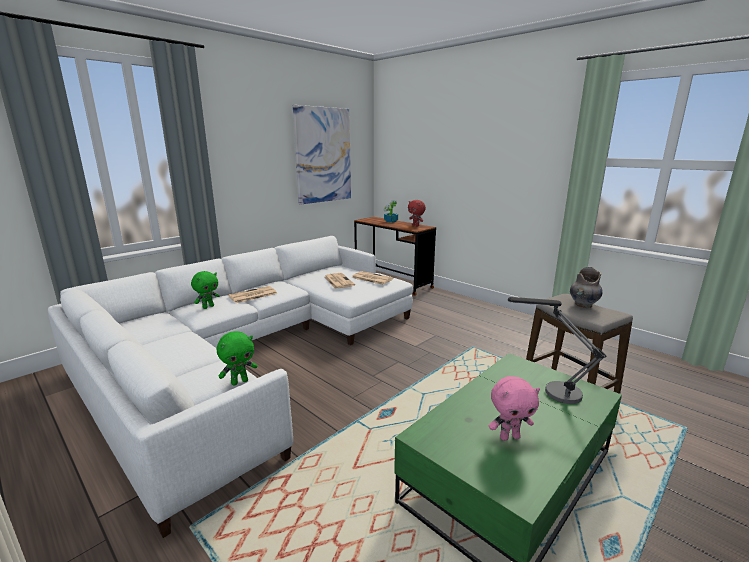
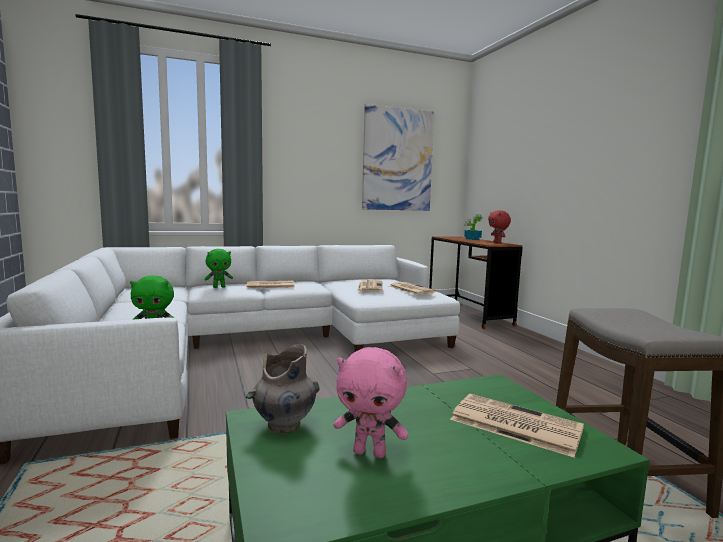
camera: 25 degrees right, 10 degrees down
table lamp [508,297,606,404] -> newspaper [450,394,584,458]
grey vase [570,267,603,308] -> grey vase moved to [245,345,320,433]

